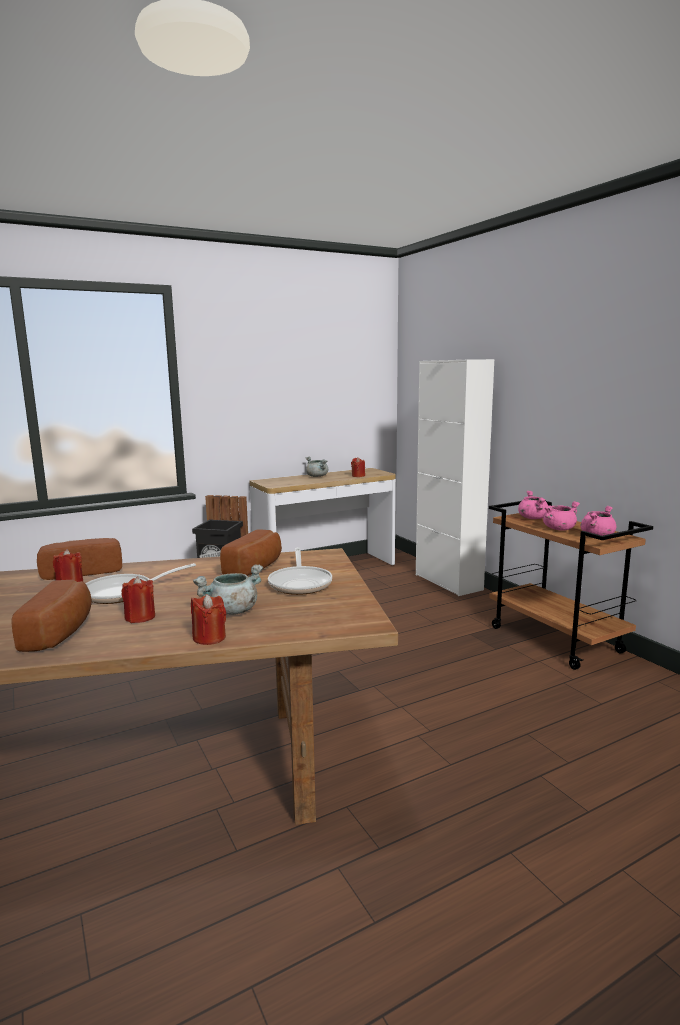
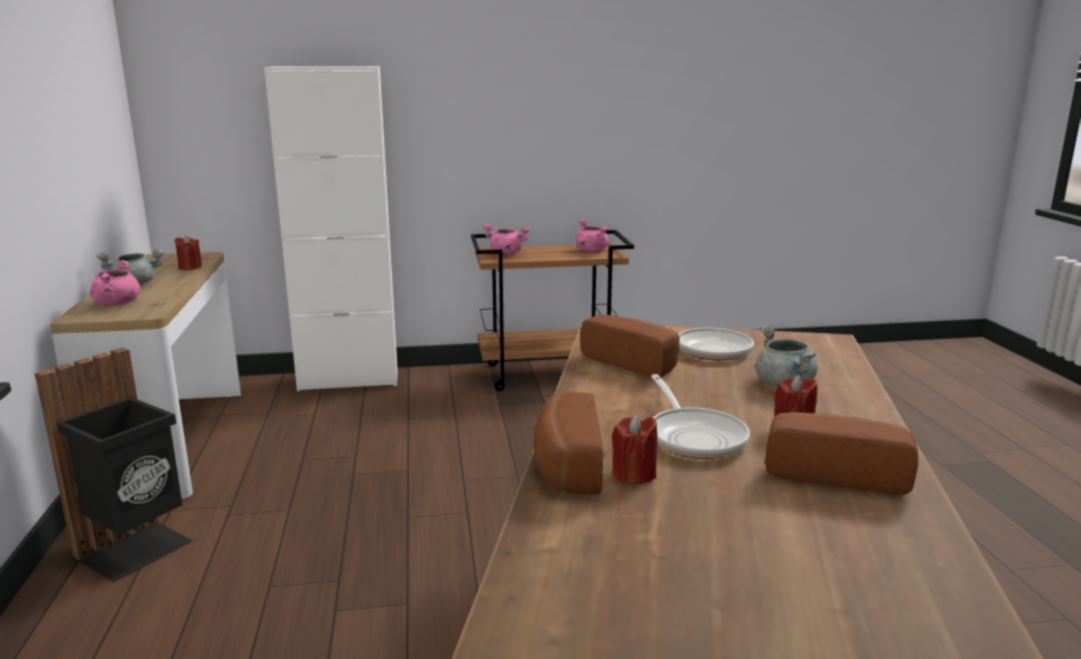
camera: 70 degrees left, 5 degrees up
red candle [191,594,226,645] -> none
pink cooking pot [543,501,580,531] -> pink cooking pot moved to [90,260,140,305]

